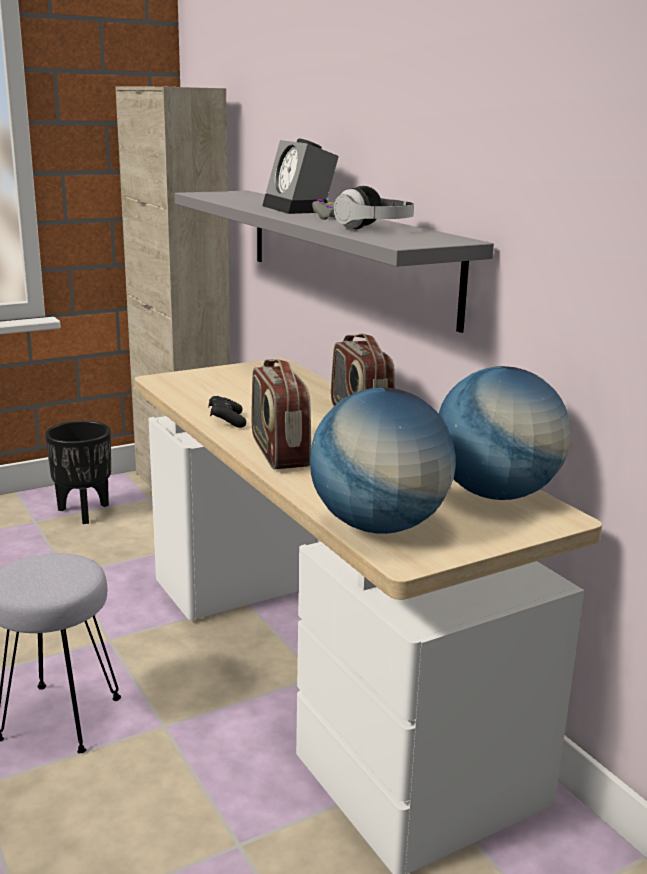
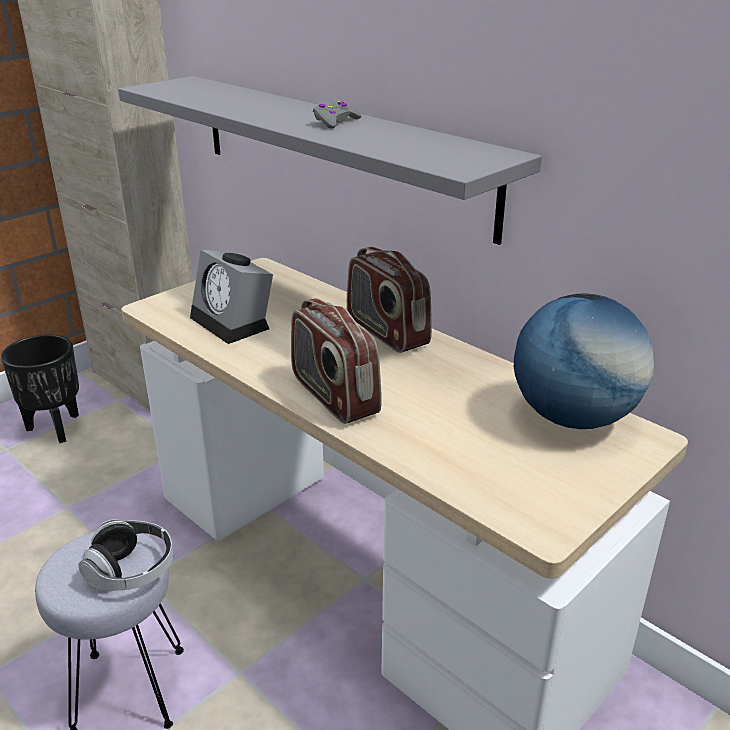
camera: 15 degrees left, 10 degrees up
black game controller [208,396,246,428] -> none
alarm clock [262,138,339,214] -> alarm clock moved to [190,250,273,344]
globe [310,387,456,534] -> none
headphones [334,186,414,229] -> headphones moved to [79,519,173,591]

